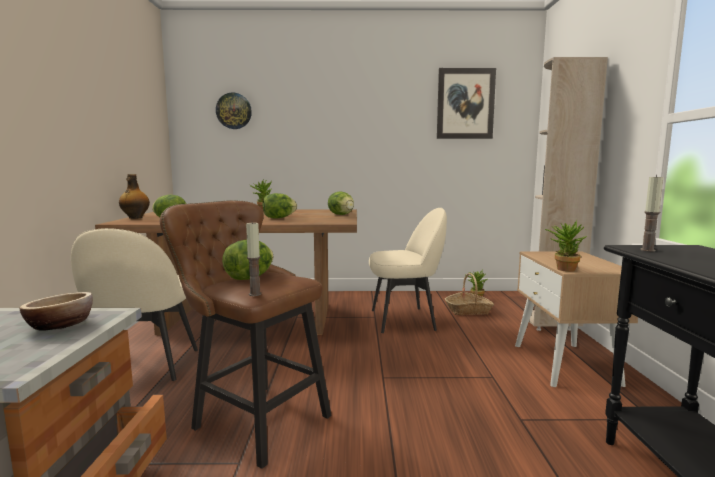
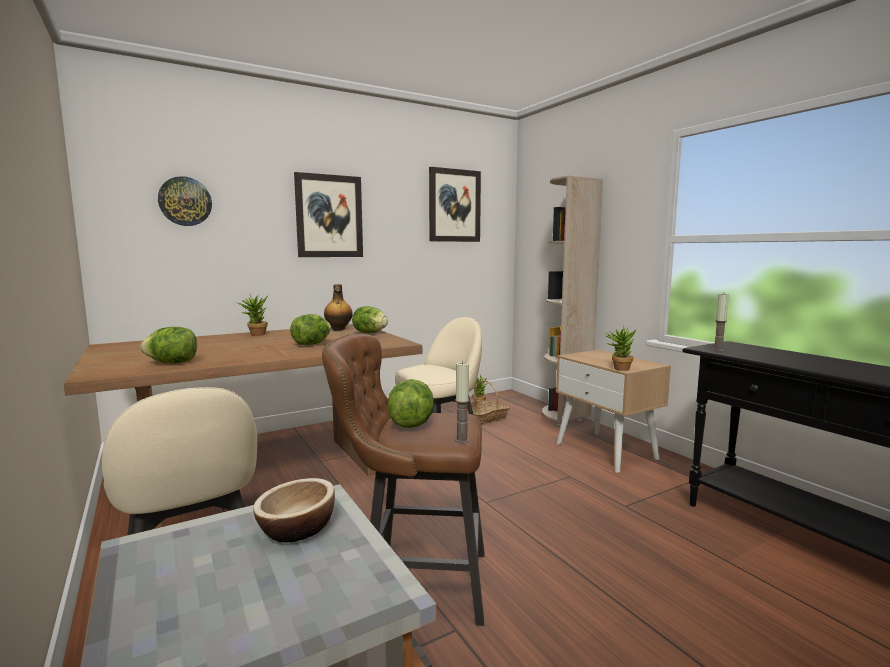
camera: 30 degrees left, 0 degrees up
bottle [119,174,150,219] -> bottle moved to [324,284,353,331]
none -> picture [294,172,363,257]

